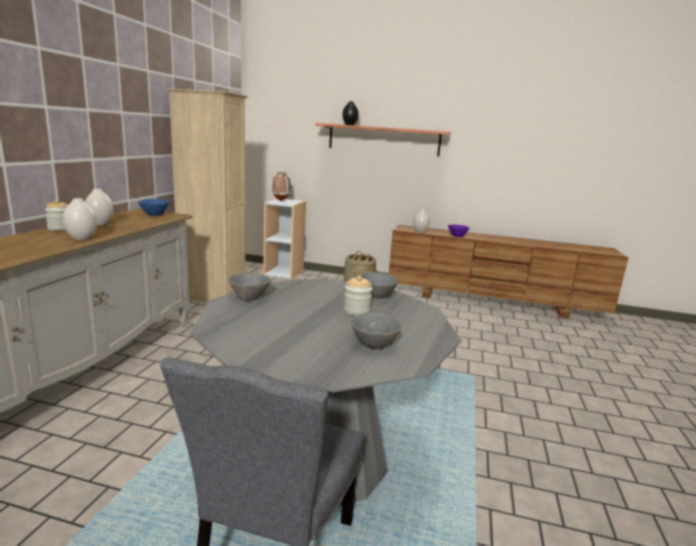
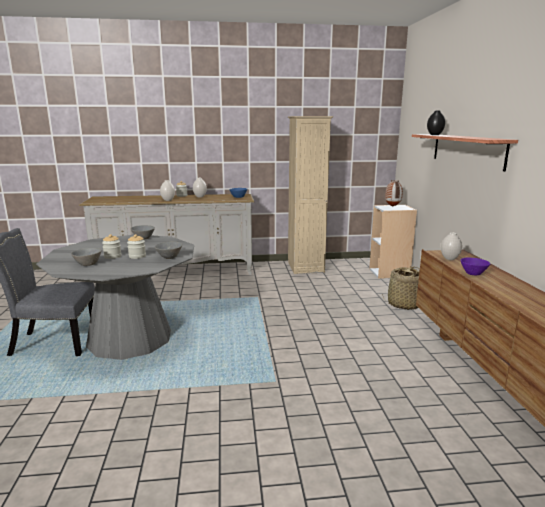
camera: 70 degrees right, 0 degrees up
none -> jar [102,234,121,259]

